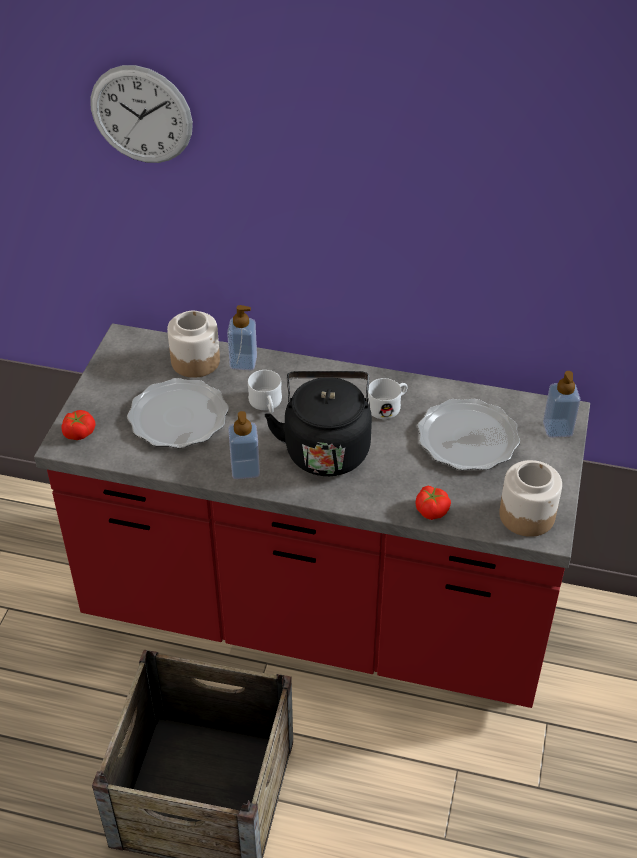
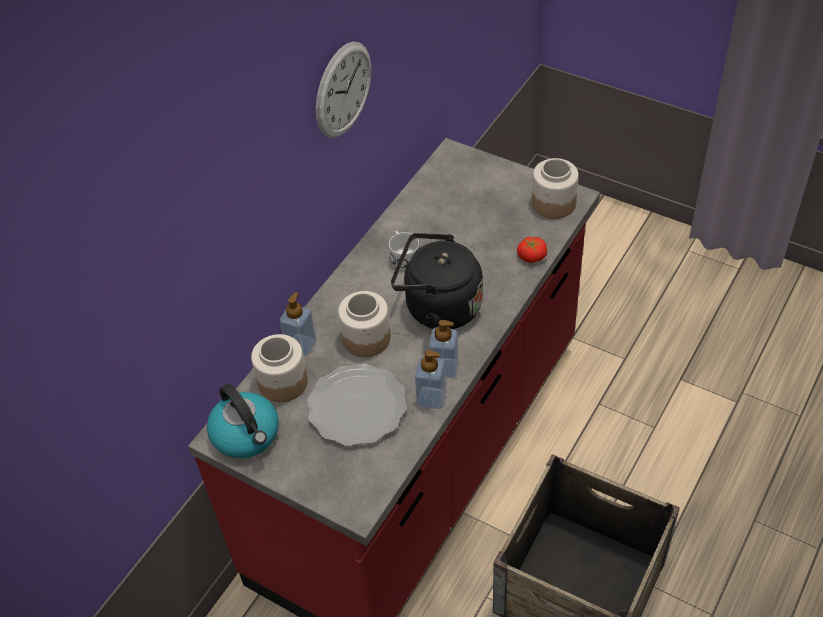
camera: 70 degrees left, 5 degrees up
tomato [61,410,95,440] -> none
wall clock [91,65,193,163] -> wall clock moved to [316,42,371,138]
white mug [248,370,282,413] -> jar [338,291,391,357]
plate [417,399,520,470] -> none
soap dispenser [543,371,580,438] -> soap dispenser moved to [415,350,446,409]
none -> kettle [207,384,279,458]

